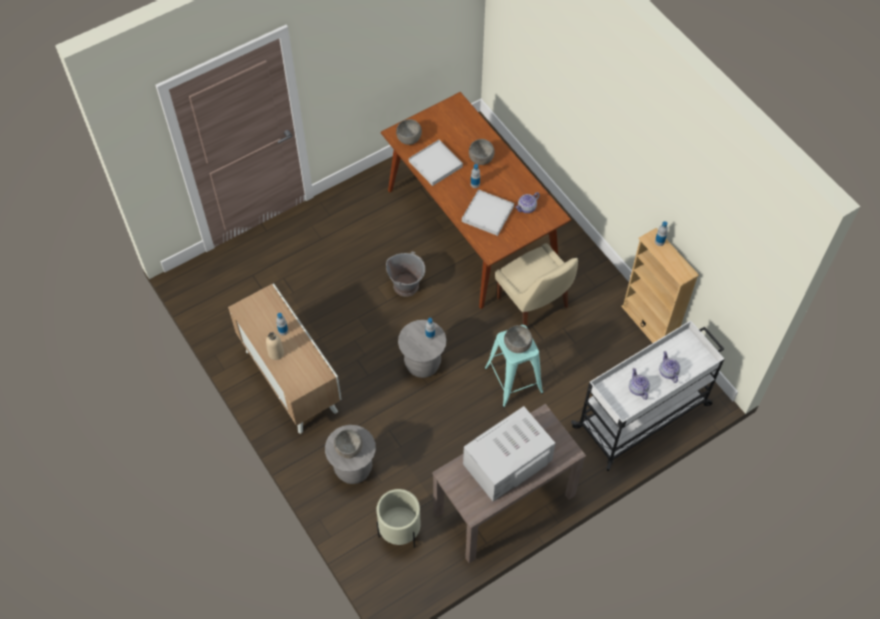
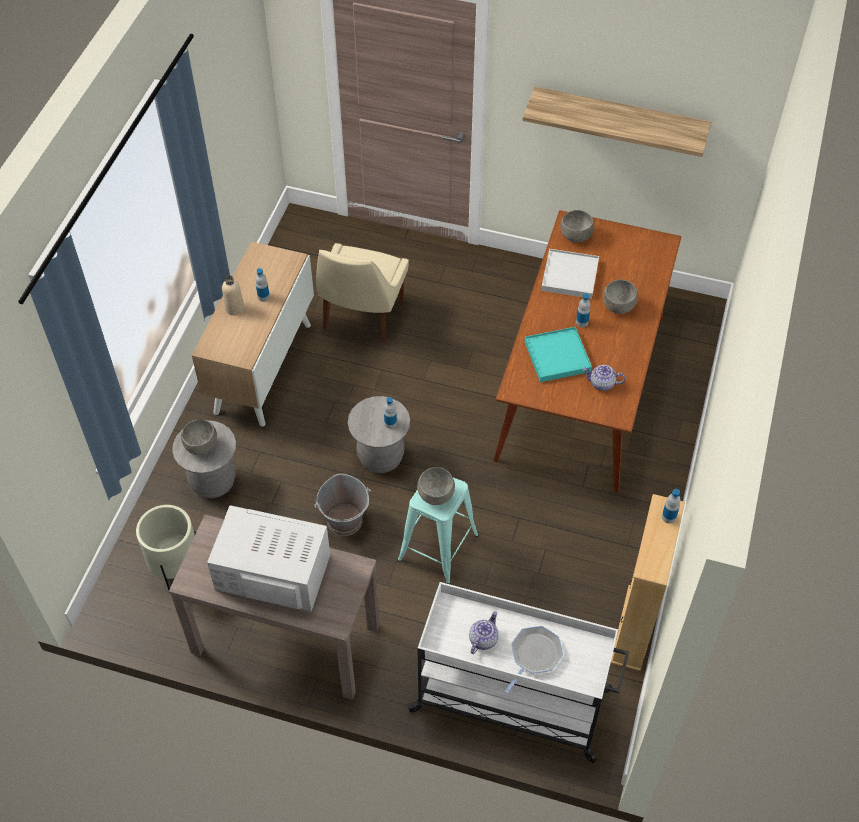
camera: 50 degrees right, 5 degrees down
grey bucket [386,252,425,297] -> grey bucket moved to [314,474,371,536]
white tray [462,189,514,236] -> turquoise tray [525,327,592,382]
beige chair [495,243,578,326] -> beige chair moved to [316,243,409,343]
teapot [659,351,680,383] -> frying pan [504,626,563,694]
none -> shelf [523,87,711,157]

